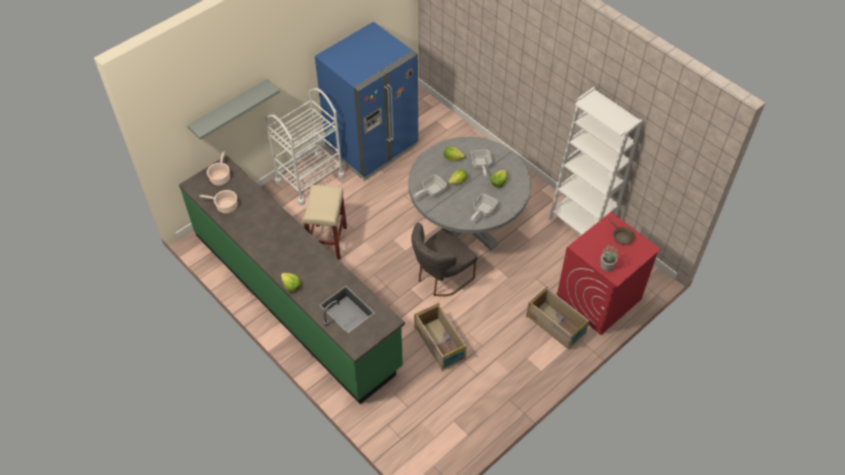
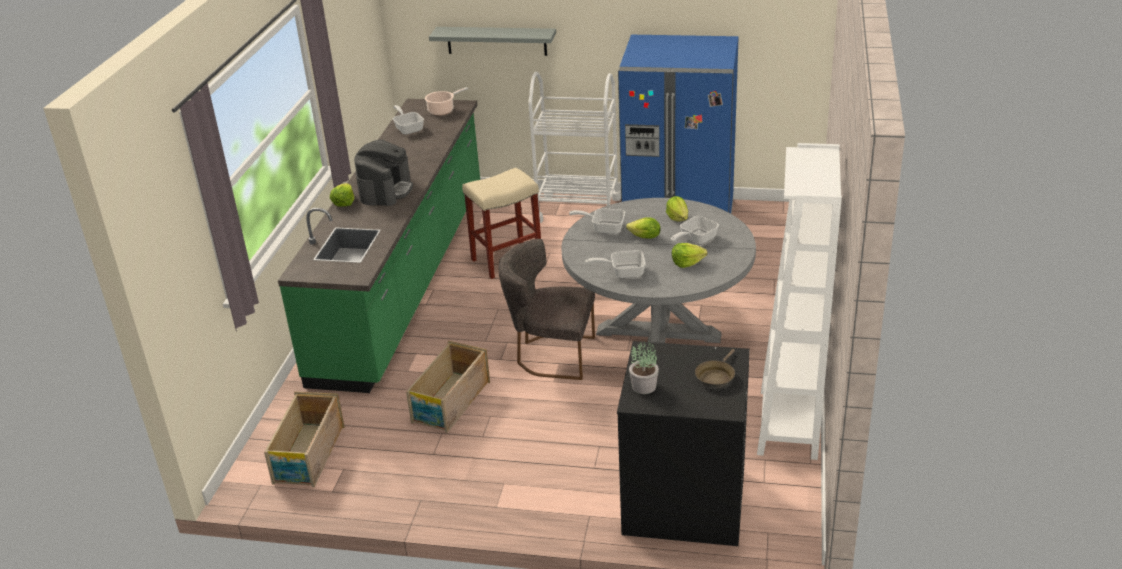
camera: 55 degrees right, 20 degrees down
cooking pot [199,190,238,214] -> frying pan [393,105,424,135]
crate [526,286,589,350] -> crate moved to [264,391,345,487]
red washing machine [557,212,661,335] -> black washing machine [617,341,750,546]
none -> coffee machine [354,140,413,206]

